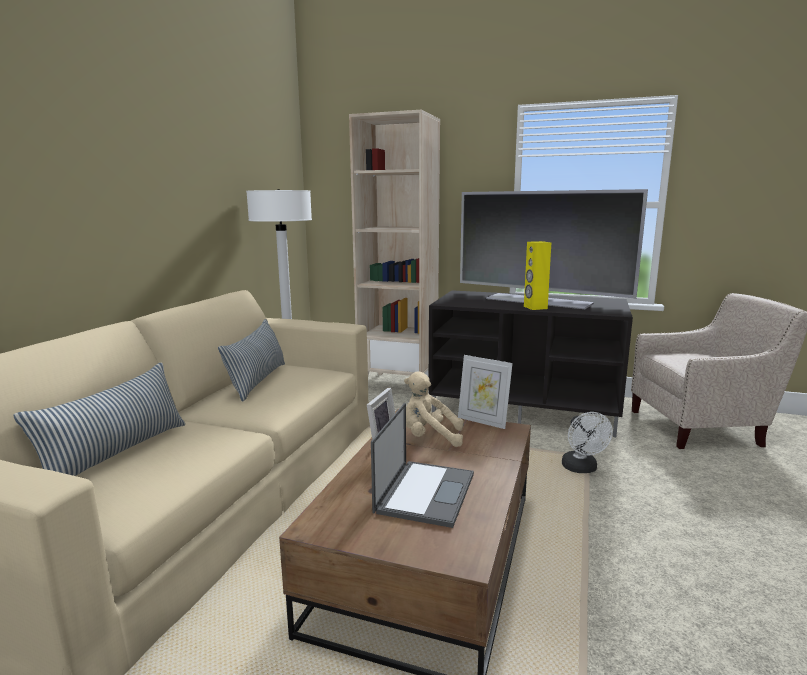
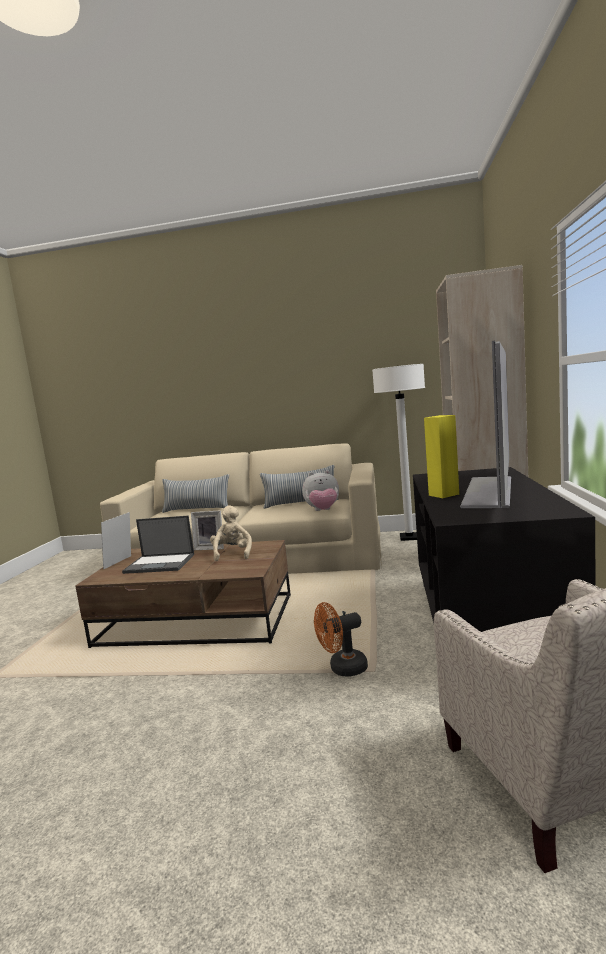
camera: 80 degrees right, 5 degrees down
picture frame [458,355,513,429] -> picture frame moved to [101,512,131,569]
white fan [562,412,613,473] -> orange fan [314,602,368,677]
none -> plush toy [302,470,339,511]

